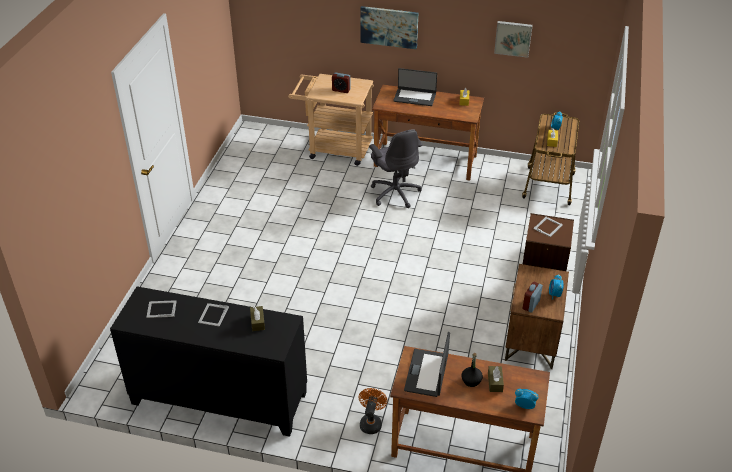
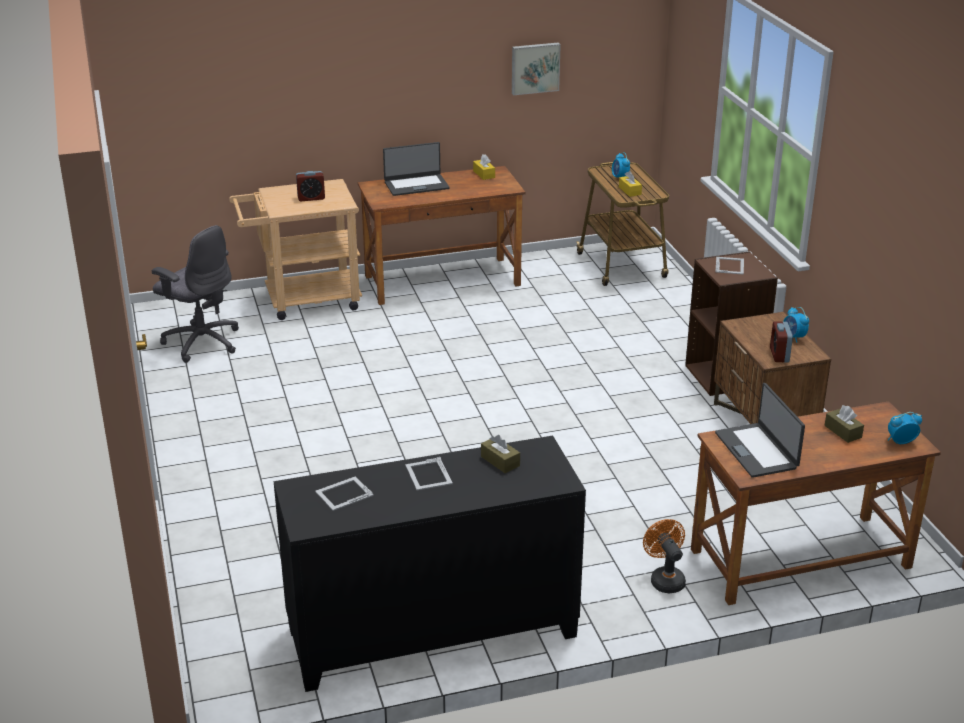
camera: 30 degrees left, 10 degrees down
picture [360,6,418,49] -> none
grey office chair [369,129,422,208] -> grey office chair moved to [152,225,239,363]
black bottle [462,353,483,387] -> none

